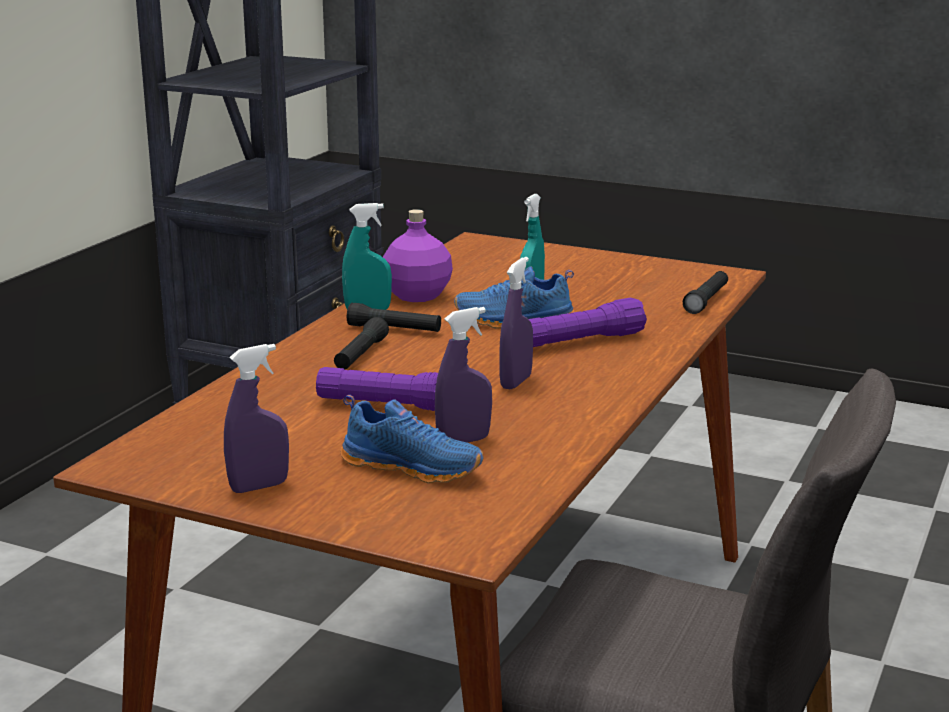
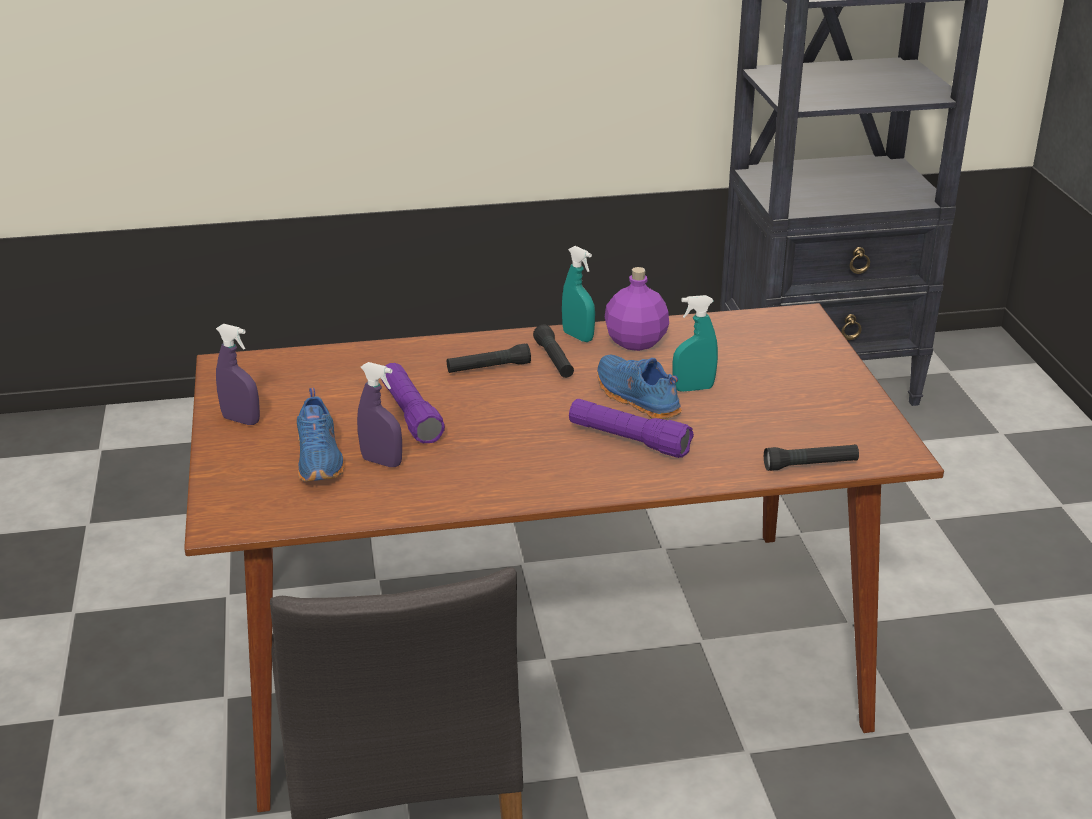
camera: 55 degrees right, 10 degrees up
purple spray bottle [500,257,533,389] -> none

